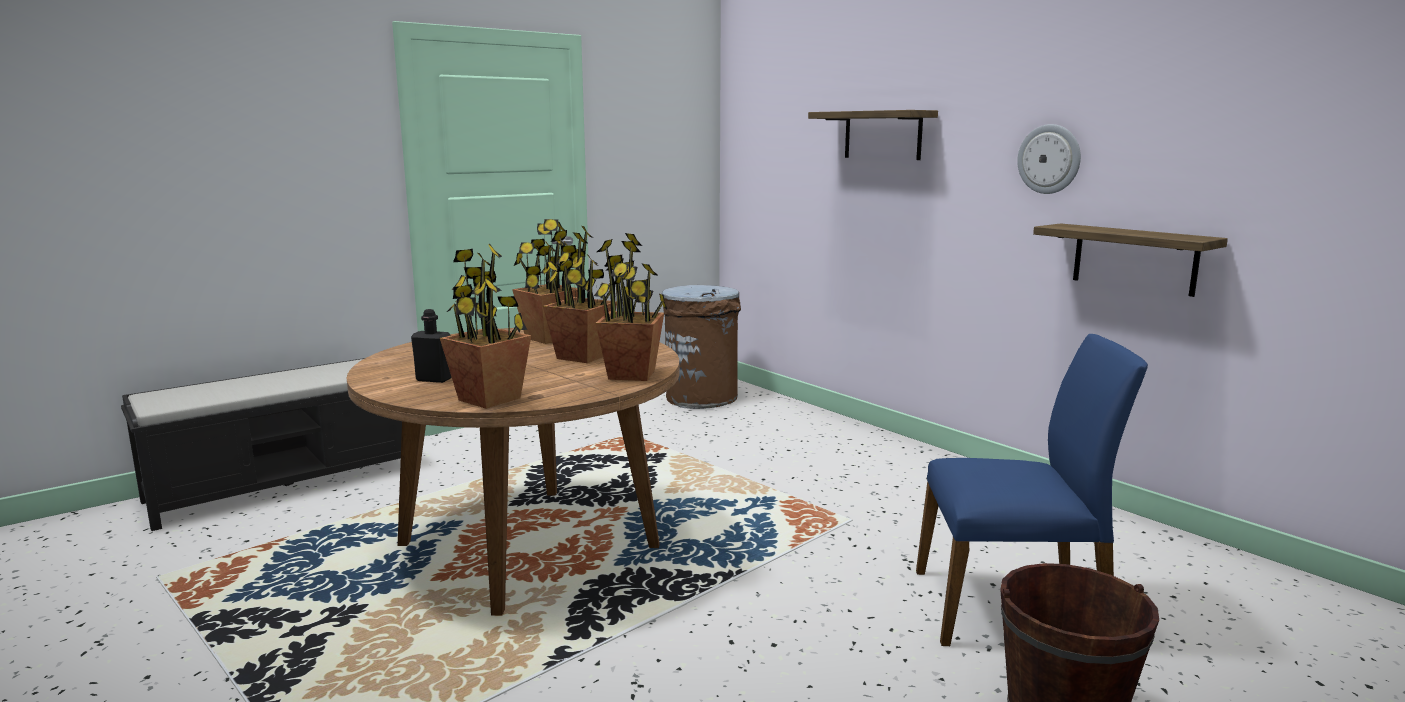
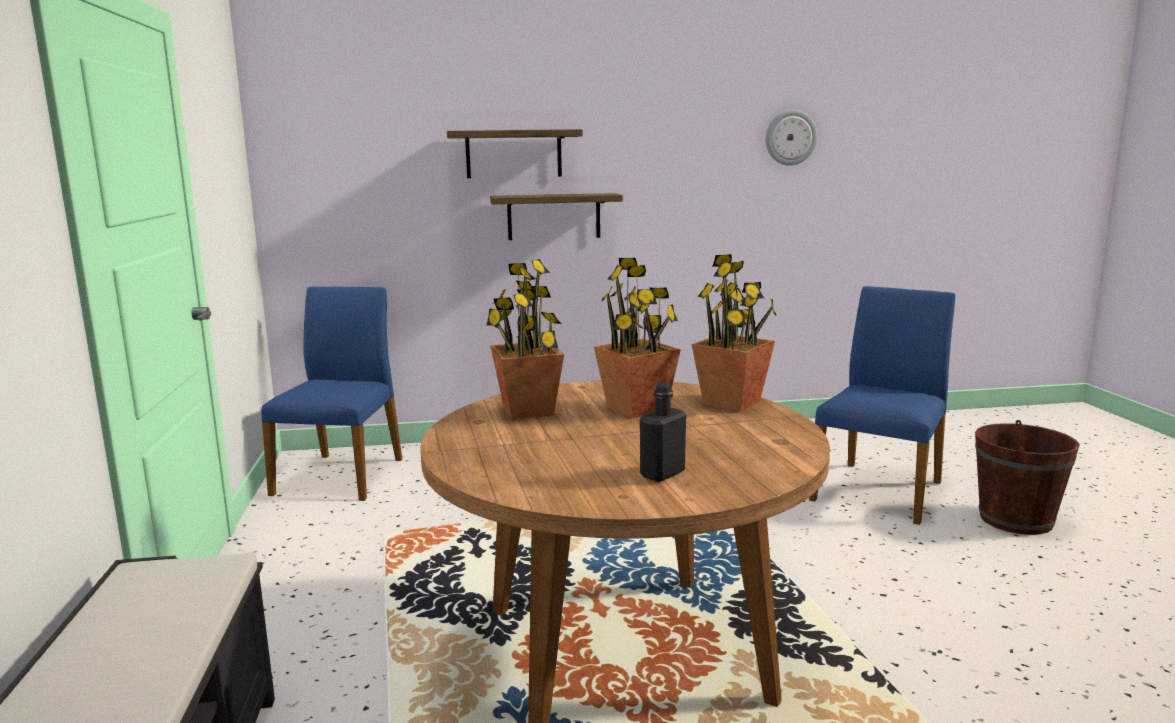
camera: 60 degrees left, 0 degrees up
potted plant [440,244,531,409] -> none
brown trash can [662,285,741,409] -> blue chair [261,286,402,501]
wall clock [1017,124,1081,194] -> wall clock moved to [765,110,817,166]
shelf [1033,223,1228,297] -> shelf moved to [490,193,623,240]

